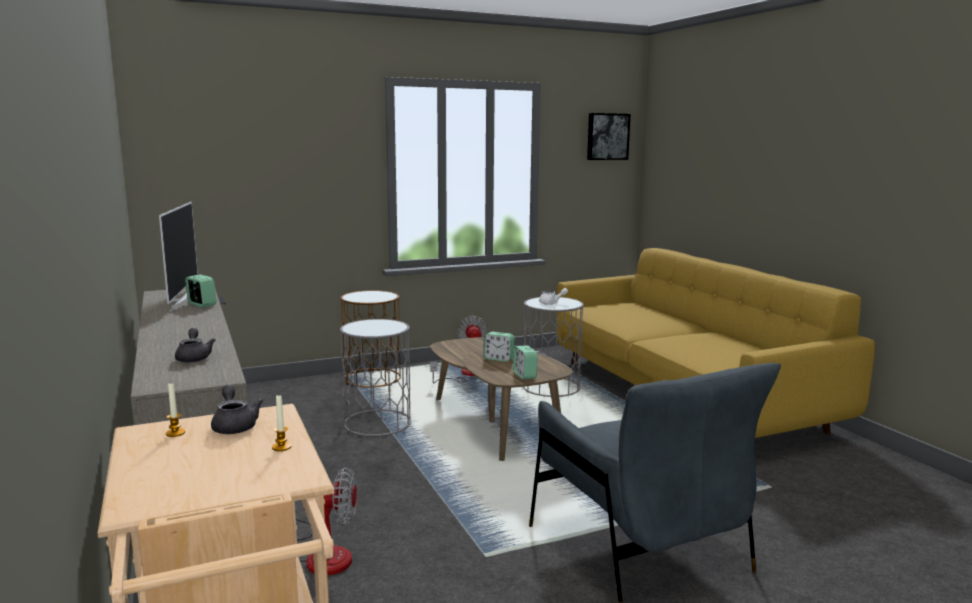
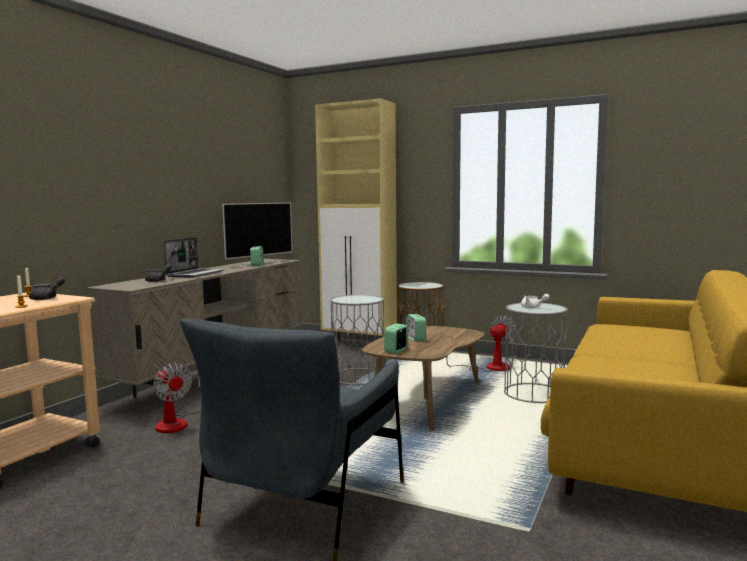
camera: 50 degrees right, 5 degrees down
picture [587,113,630,160] -> none
none -> laptop [163,237,225,278]
none -> beige cabinet [315,98,397,339]

